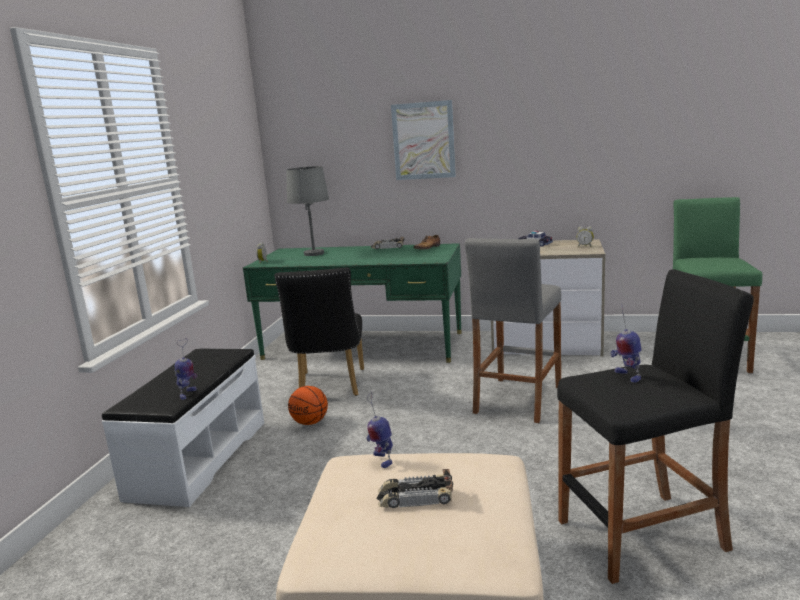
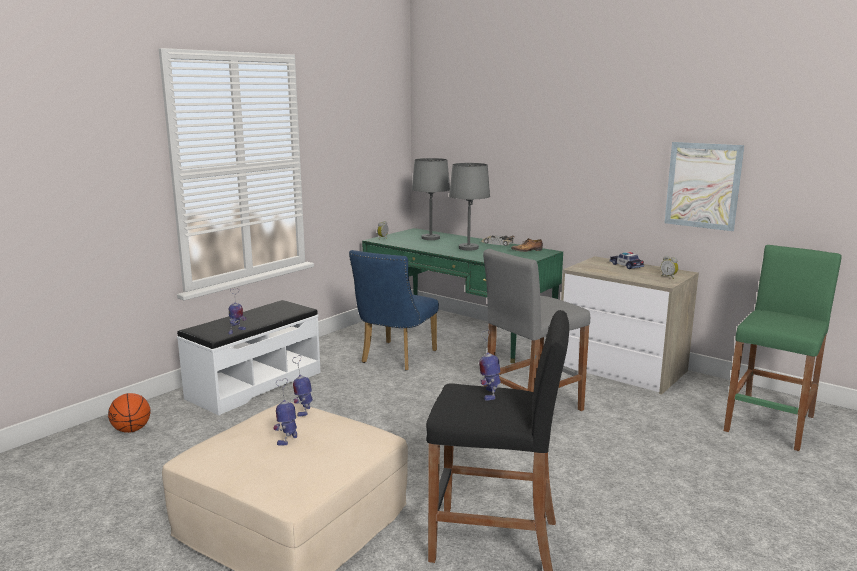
camera: 25 degrees right, 0 degrees up
black chair [274,268,364,396] -> blue chair [349,250,439,371]
basketball [288,386,328,425] -> basketball moved to [108,393,151,433]
toy car [377,469,453,508] -> toy robot [273,378,297,445]
picture [391,100,456,180] -> picture moved to [664,142,744,231]
none -> grey table lamp [449,163,490,250]

